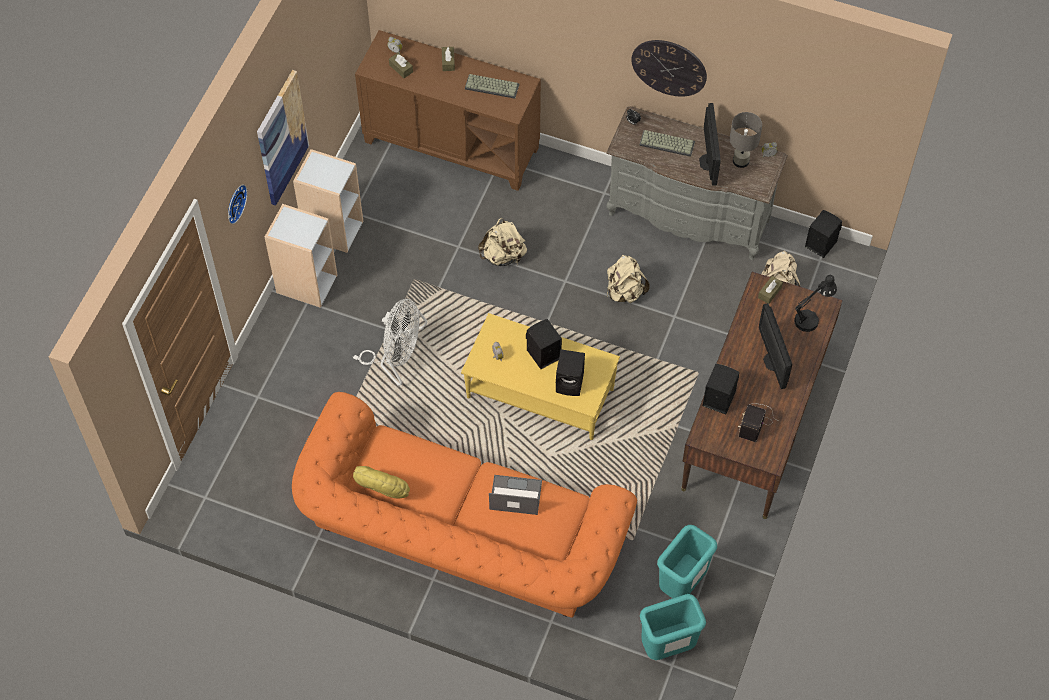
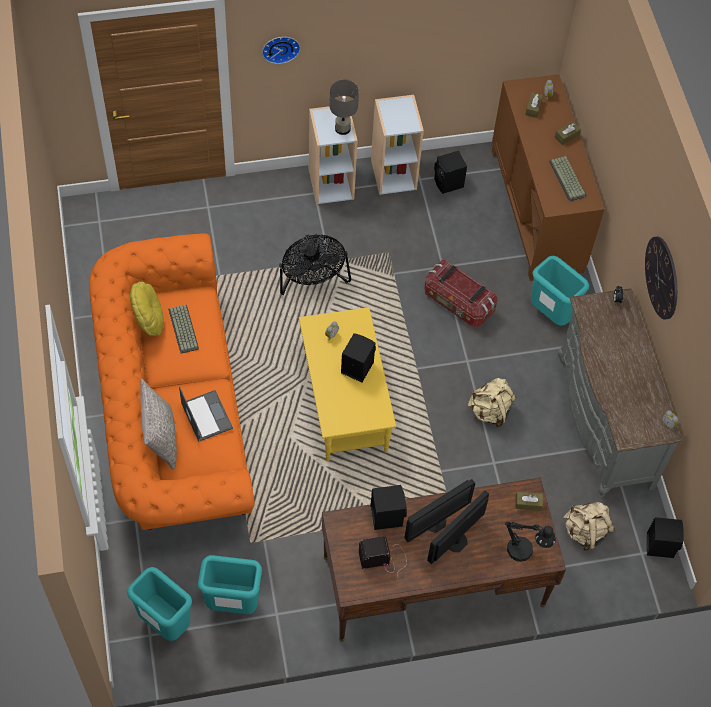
camera: 55 degrees right, 0 degrees up
picture [257,70,309,206] -> none
white fan [353,299,427,386] -> black fan [279,234,351,295]
beige backpack [478,218,527,266] -> storage box [424,260,498,327]
black speaker [556,349,585,396] -> black speaker moved to [434,151,467,194]
keyboard [639,130,695,157] -> keyboard moved to [168,305,199,354]
monitor [699,103,721,186] -> monitor moved to [405,479,475,542]
grey table lamp [730,112,762,168] -> grey table lamp moved to [330,79,359,135]
none -> grey pillow [140,379,177,470]
none -> turquoise trash can [531,255,589,326]

